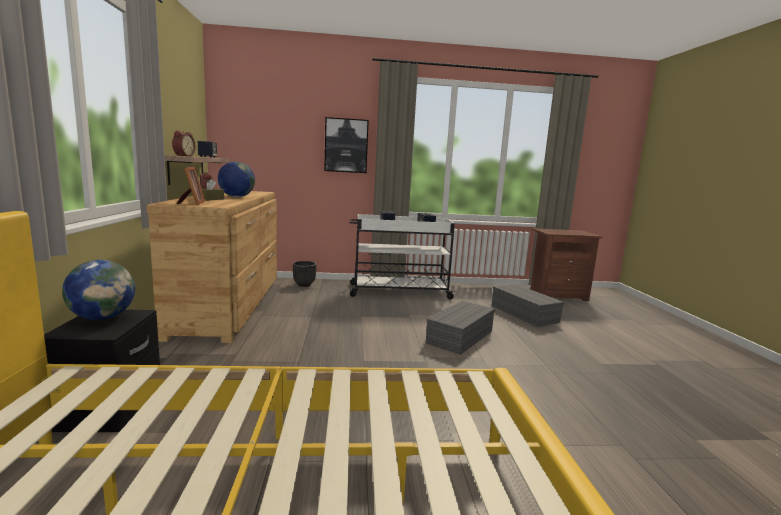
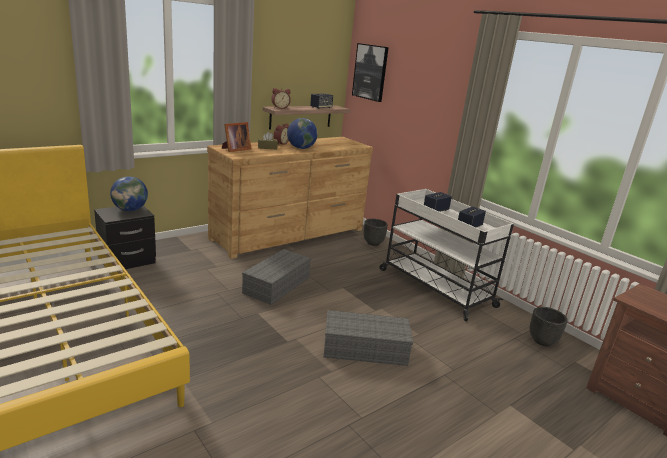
camera: 55 degrees right, 10 degrees up
picture [324,117,369,173] -> picture moved to [352,43,389,102]
grey storage box [492,284,564,327] -> grey storage box moved to [242,249,311,305]
none -> black planter [530,307,568,346]

